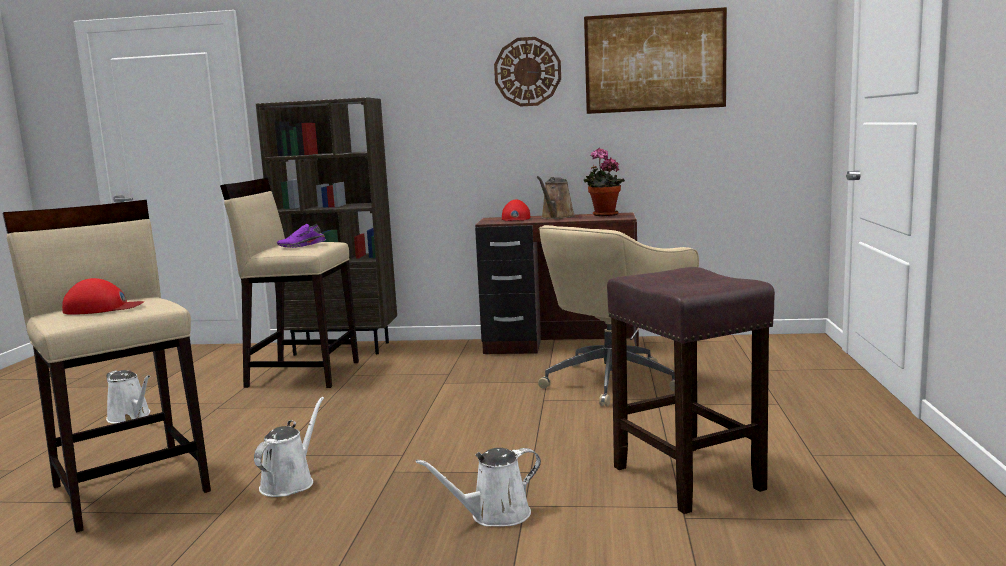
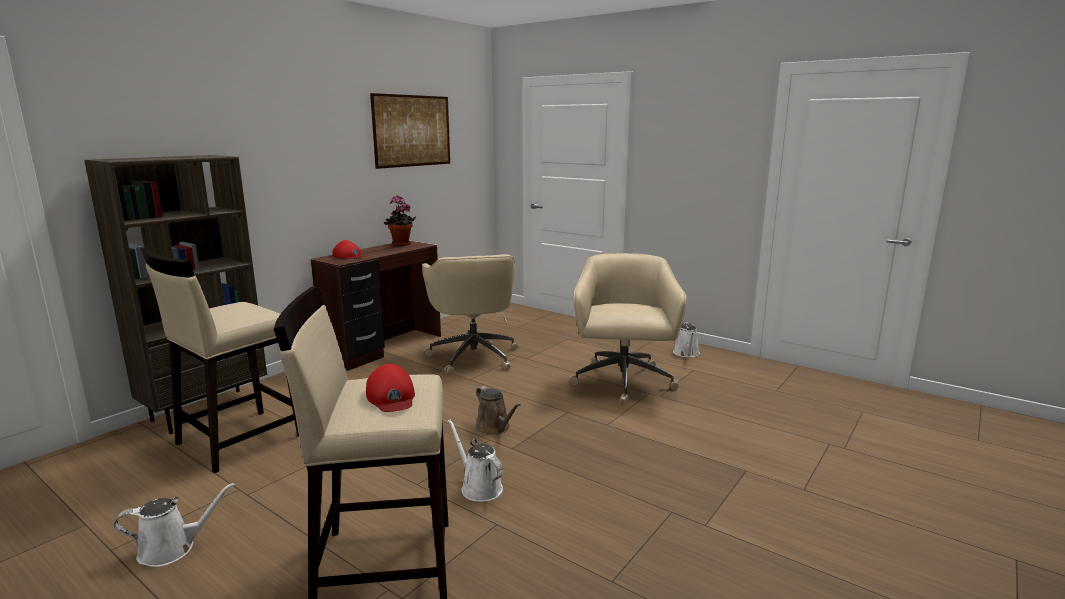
camera: 60 degrees left, 5 degrees up
red cap [62,278,144,315] -> red cap turned 135 degrees clockwise [366,364,415,412]
purple shoe [277,224,326,248] -> none
white watering can [416,448,541,526] -> white watering can moved to [673,322,700,357]
wall clock [494,37,561,107] -> none
brown watering can [537,176,575,219] -> brown watering can moved to [476,386,521,435]
brown stool [607,267,775,514] -> beige office chair [570,253,687,404]

